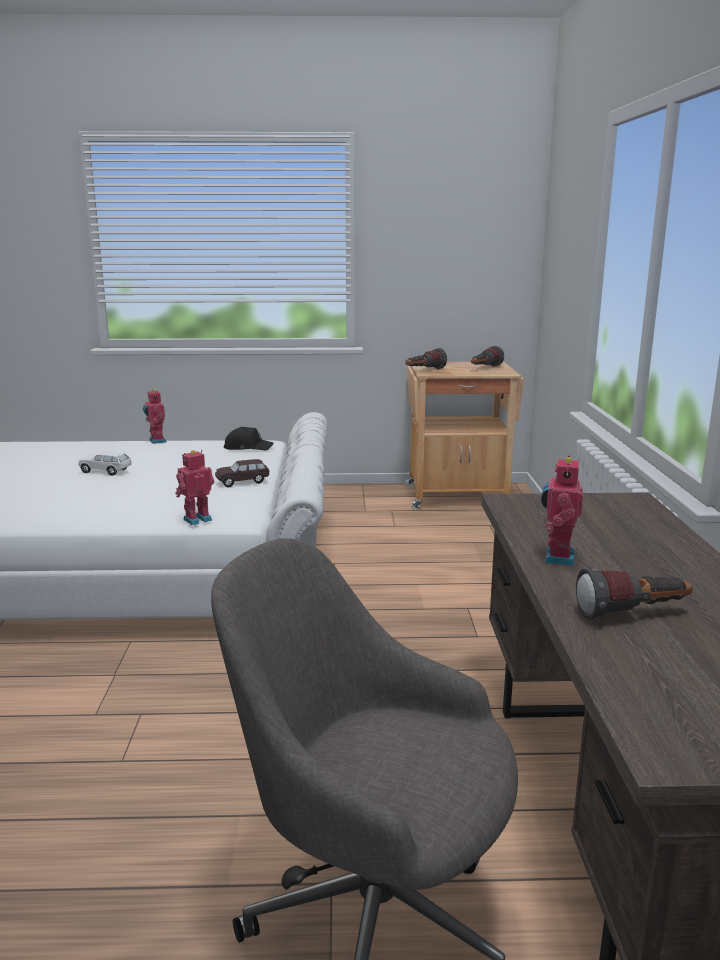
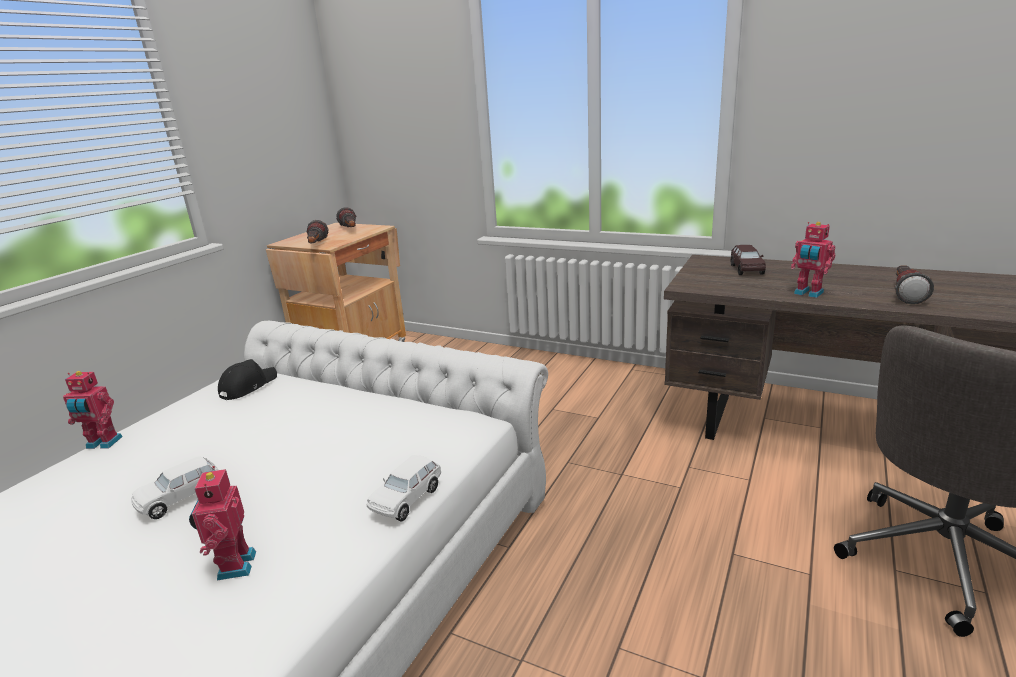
camera: 60 degrees left, 5 degrees up
toy robot [176,450,214,525] -> toy robot moved to [189,466,256,580]
brown toy car [215,459,269,487] -> brown toy car moved to [731,245,766,275]
none -> white toy car [366,455,441,522]

